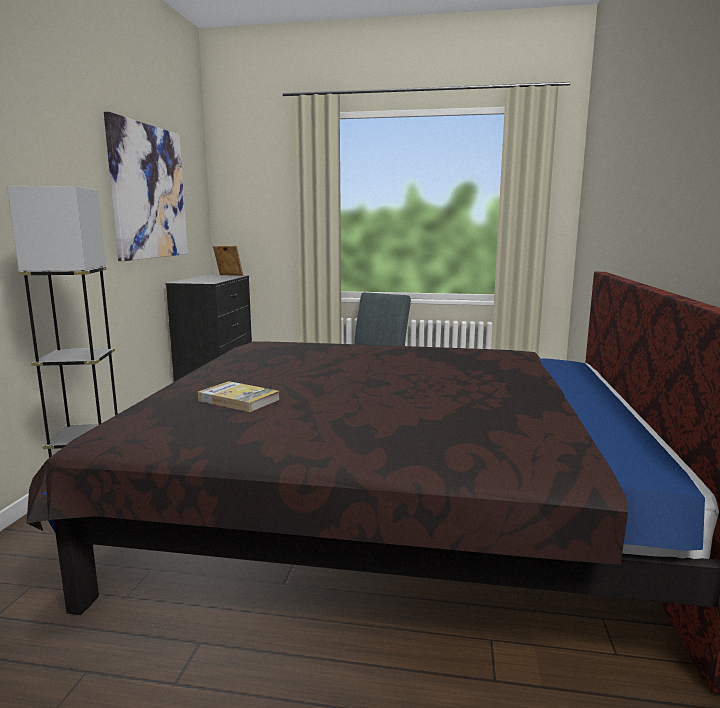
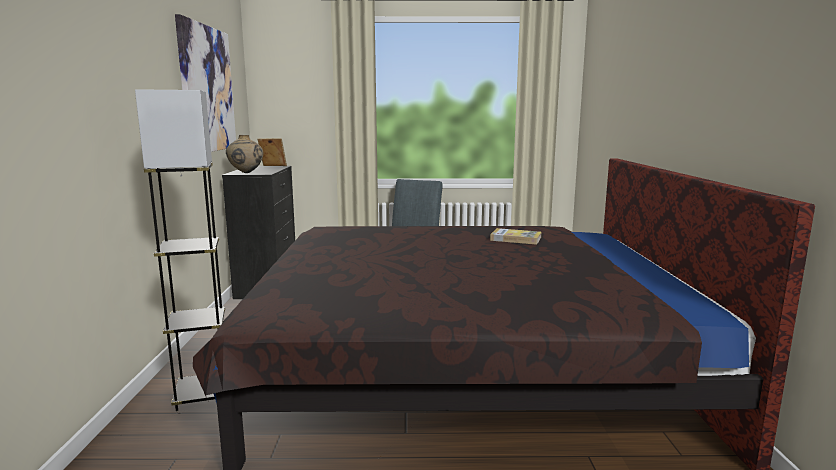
camera: 10 degrees left, 0 degrees up
book [198,381,280,412] -> book moved to [490,228,541,245]
none -> beige vase [226,135,263,173]

